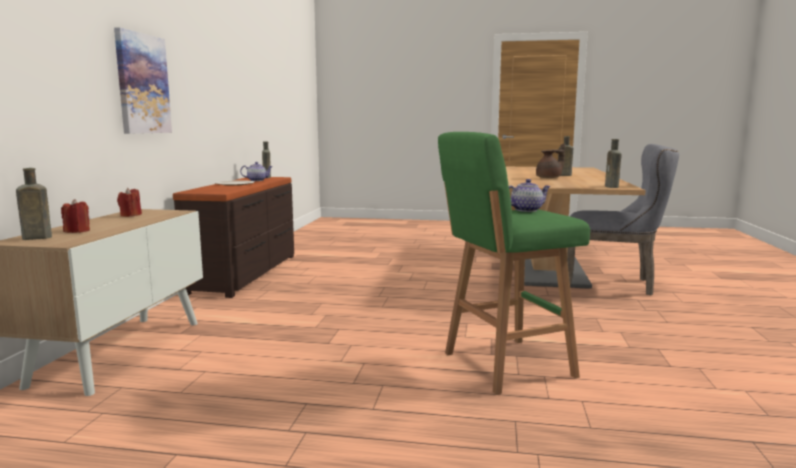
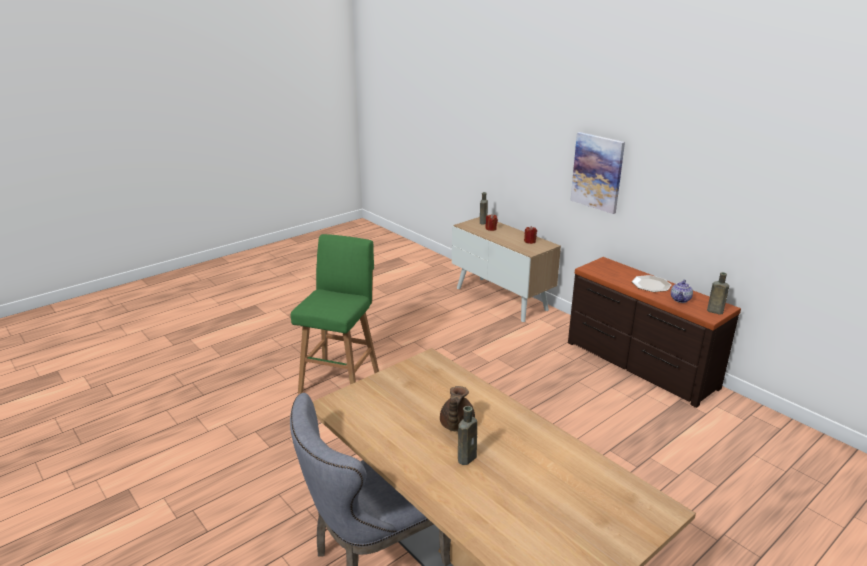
camera: 130 degrees right, 15 degrees up
teapot [509,179,551,212] -> none
brown bottle [605,139,621,188] -> none

